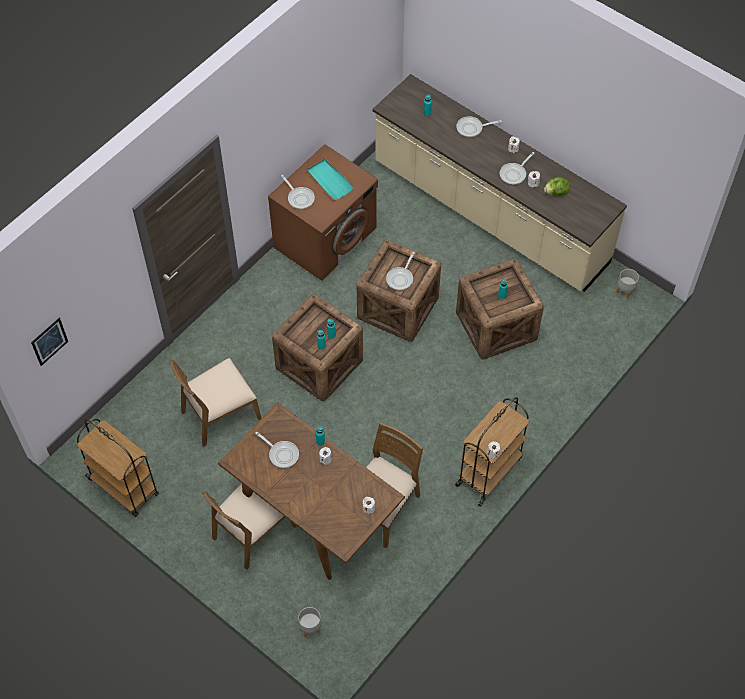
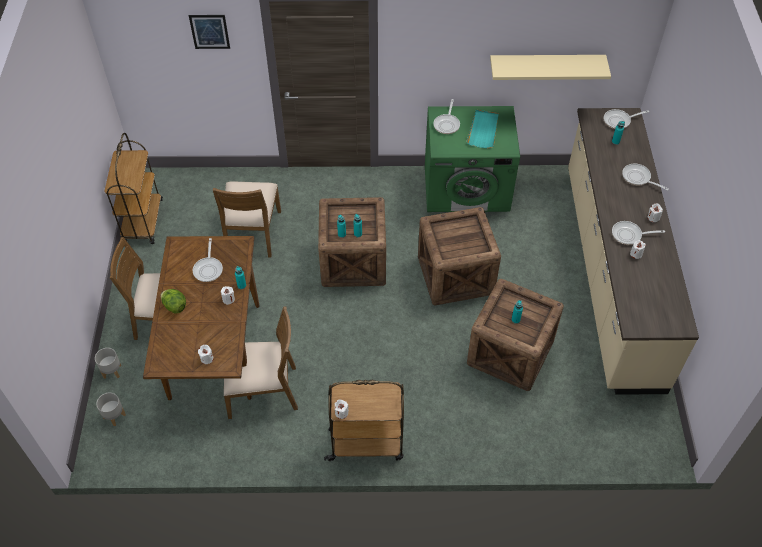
camera: 50 degrees right, 5 degrees down
picture [31,318,68,366] -> picture moved to [189,15,230,49]
brown chair [169,358,261,447] -> brown chair turned 105 degrees counterclockwise [213,181,281,258]
brown washing machine [268,144,378,281] -> green washing machine [425,106,520,212]
frying pan [386,252,415,290] -> frying pan moved to [604,109,649,129]
lettuce [544,177,570,196] -> lettuce moved to [161,289,186,314]
grey planter [616,269,639,299] -> grey planter moved to [95,348,121,379]
none -> beige shelf [490,55,611,80]

